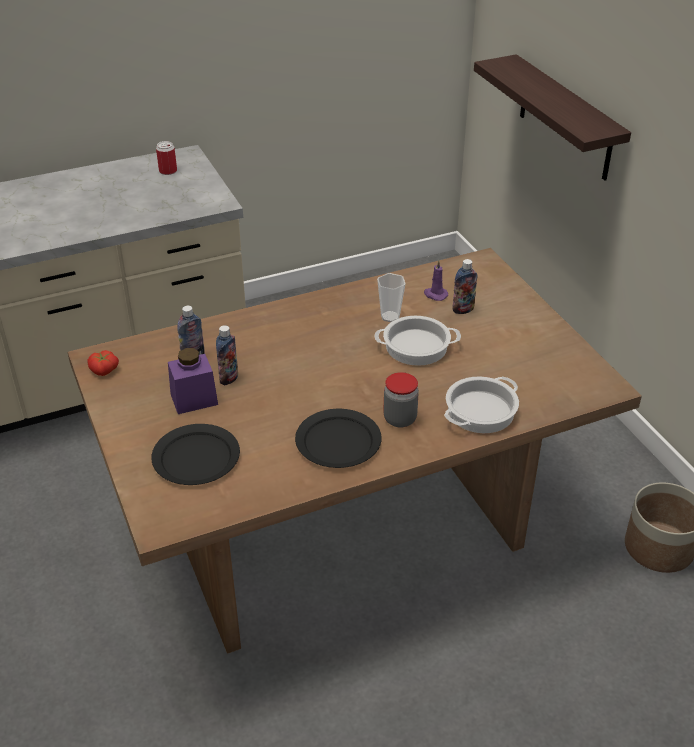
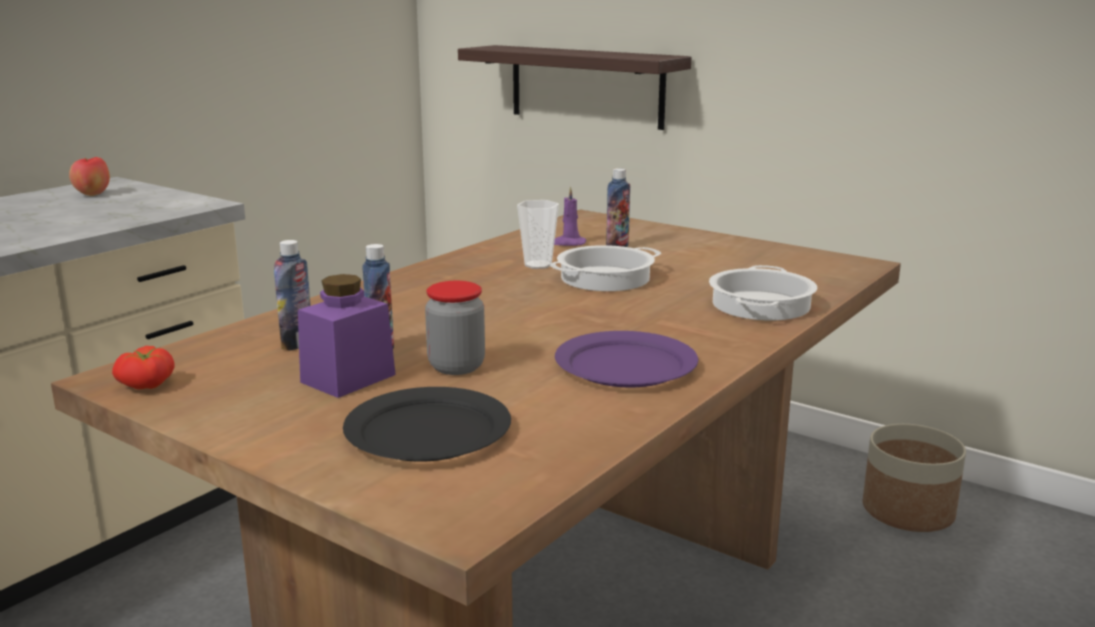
camera: 30 degrees left, 20 degrees down
can [156,141,177,175] -> apple [69,157,110,196]
black plate [295,409,382,468] -> purple plate [555,331,698,387]
jar [383,372,419,428] -> jar moved to [425,281,485,375]

